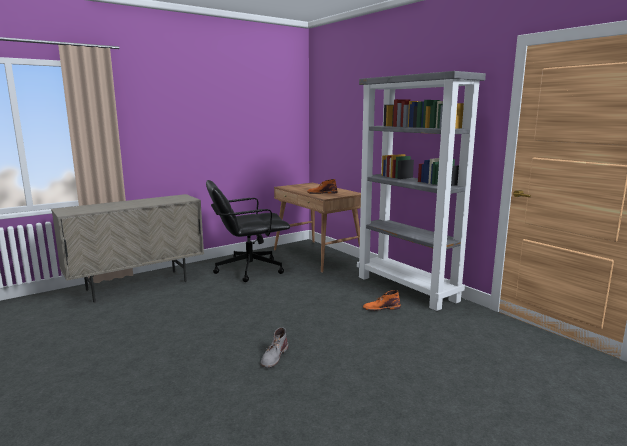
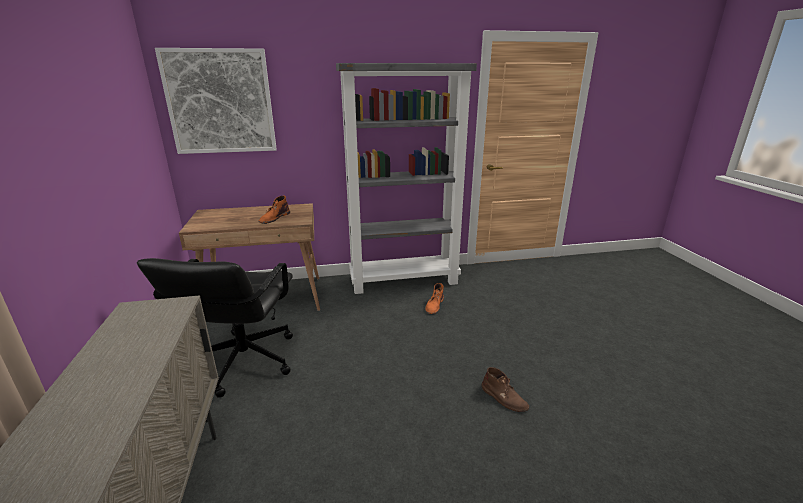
camera: 65 degrees left, 10 degrees up
grey boot [261,327,288,368] -> brown boot [482,367,529,412]
none -> picture [155,48,277,154]

